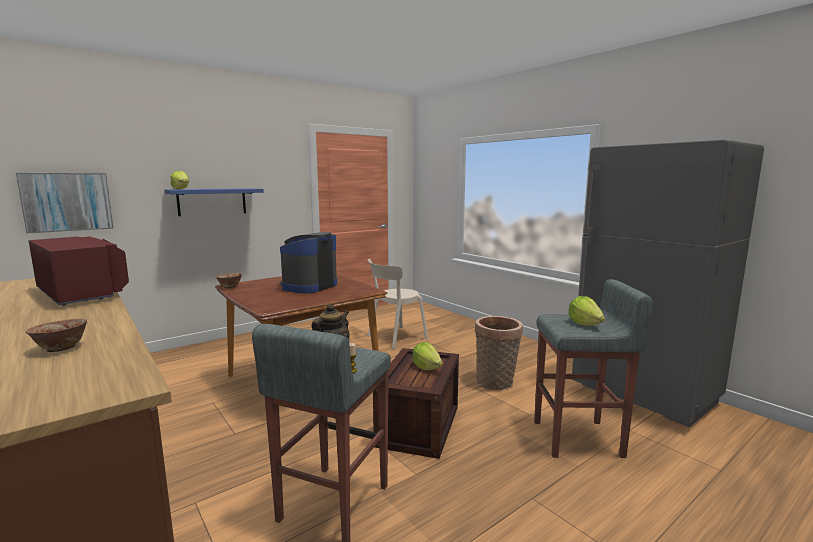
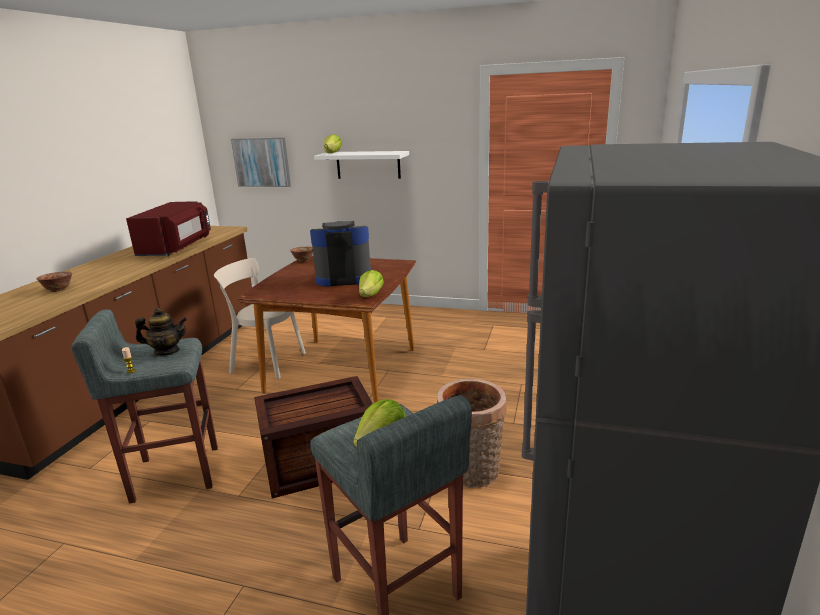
camera: 55 degrees right, 10 degrees up
blue shelf [164,188,264,216] -> white shelf [314,151,409,179]
beige chair [367,259,428,349] -> beige chair moved to [214,258,306,379]
lettuce [412,342,443,370] -> lettuce moved to [359,270,384,297]

